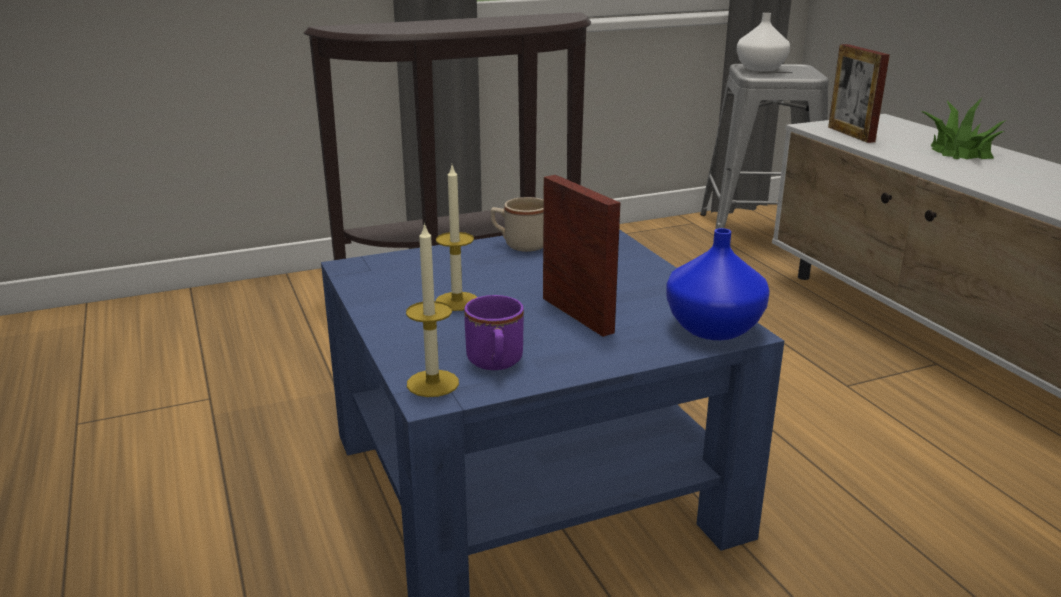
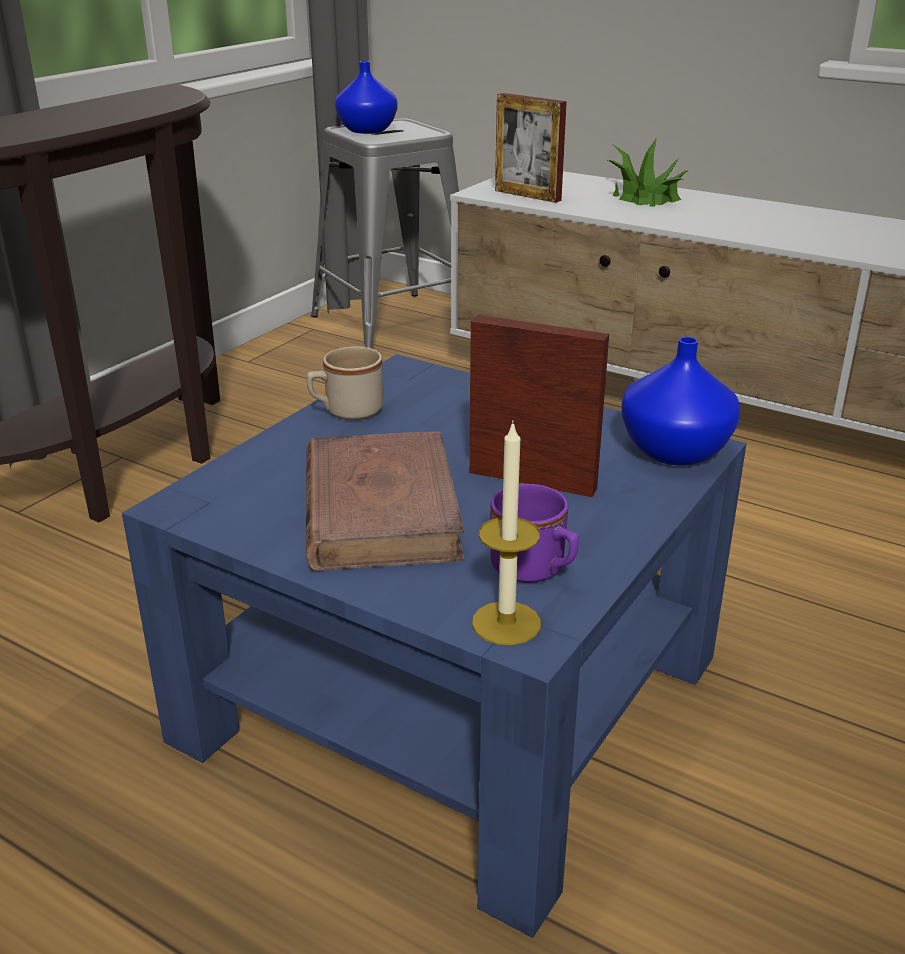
camera: 35 degrees left, 5 degrees up
candle [436,166,477,311] -> brown book [306,432,465,571]
white vase [737,13,790,71] -> blue vase [335,61,397,134]

